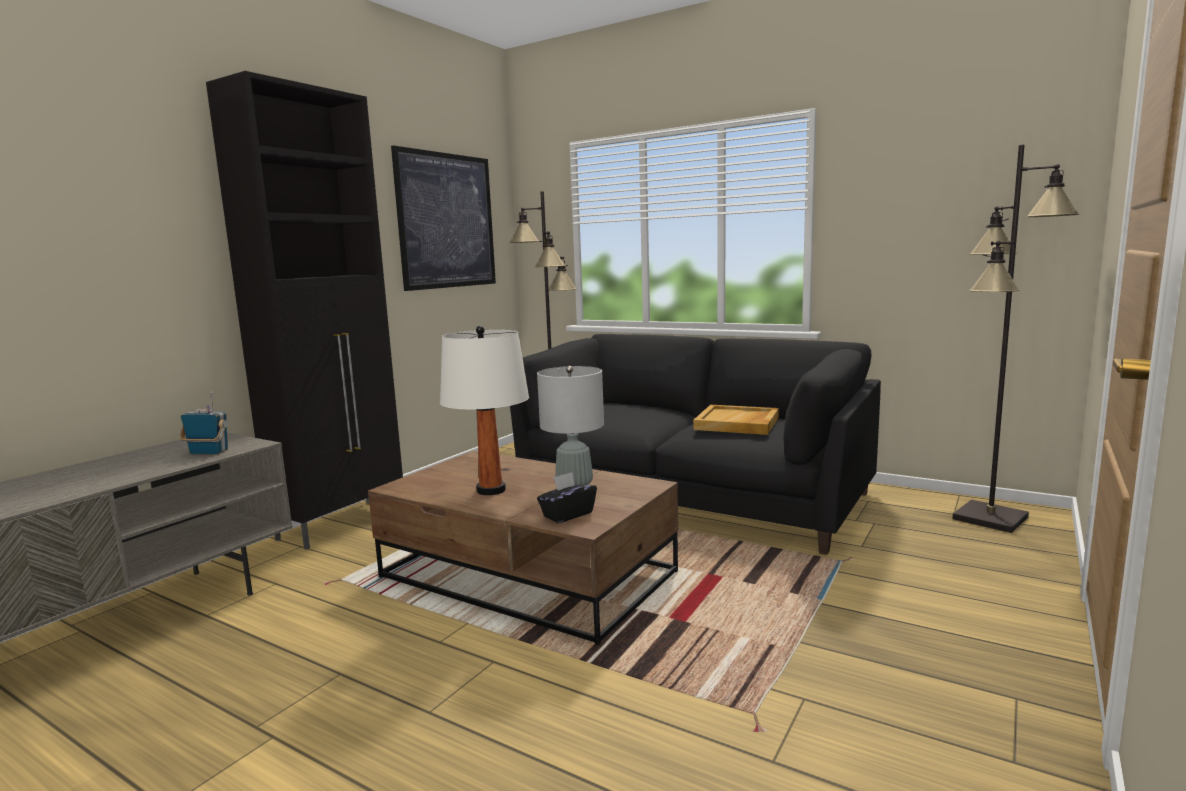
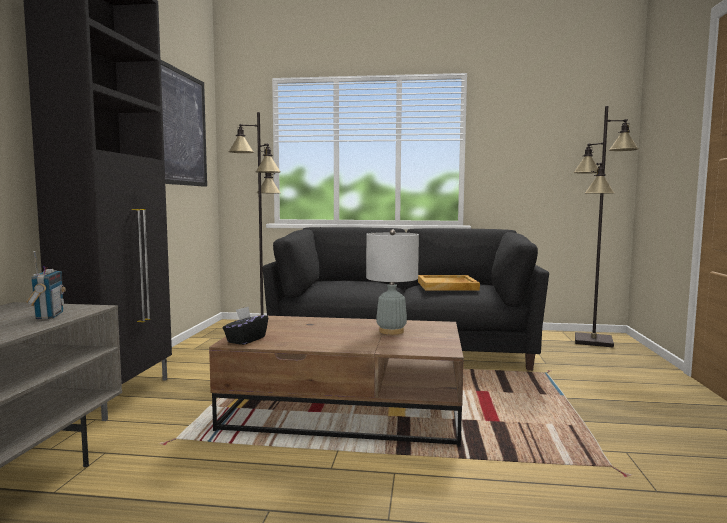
camera: 25 degrees left, 5 degrees down
radio [179,392,228,454] -> radio turned 90 degrees clockwise [26,251,66,319]
white table lamp [440,326,529,495] -> none
black tissue box [537,472,597,523] -> black tissue box moved to [223,307,268,345]

